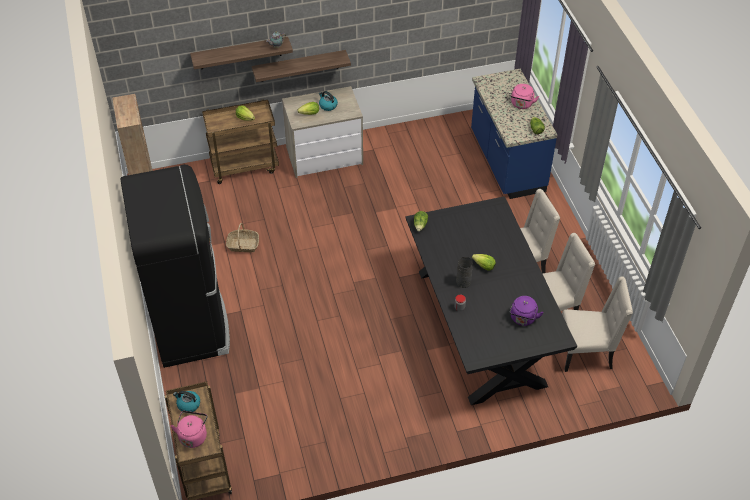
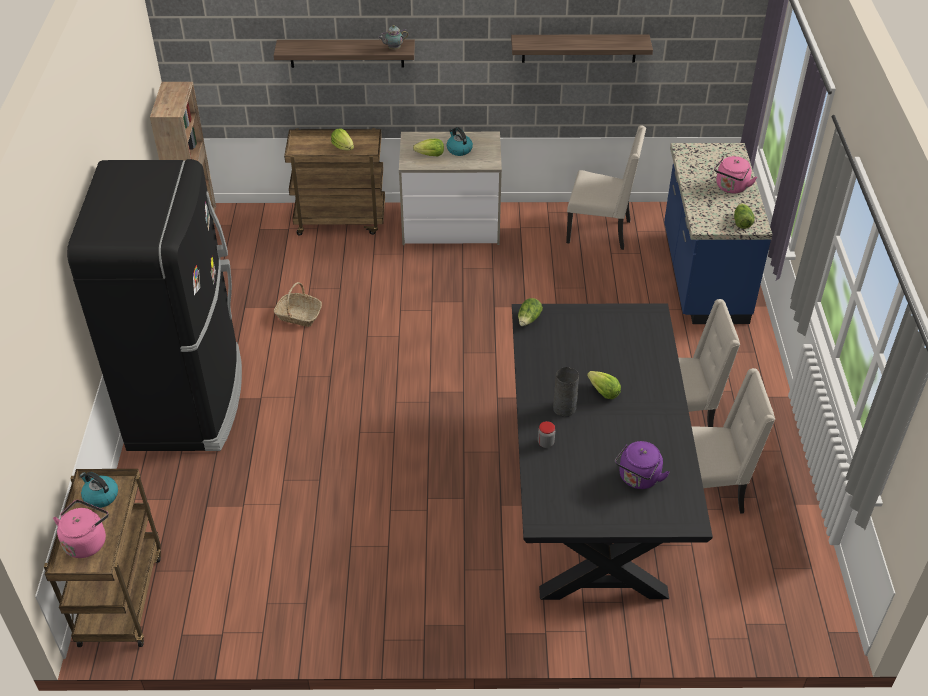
camera: 15 degrees right, 5 degrees down
shelf [252,50,351,82] -> shelf moved to [511,34,653,63]
beige chair [562,277,633,372] -> beige chair moved to [566,125,646,250]

